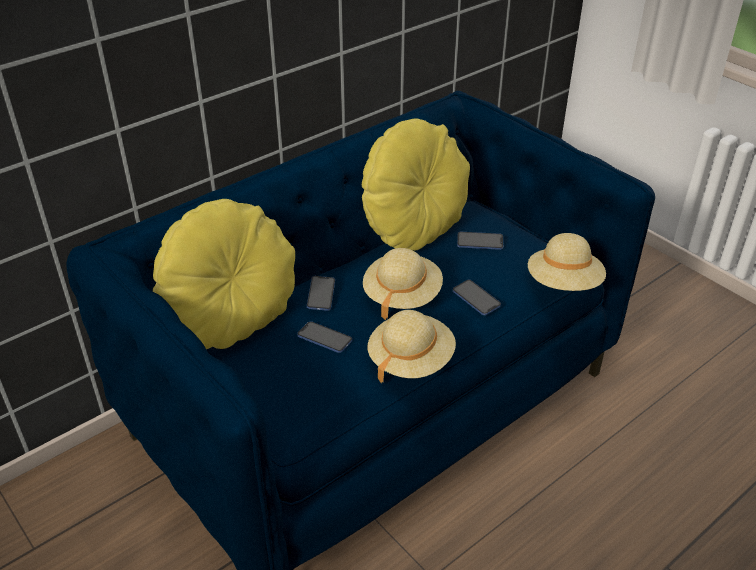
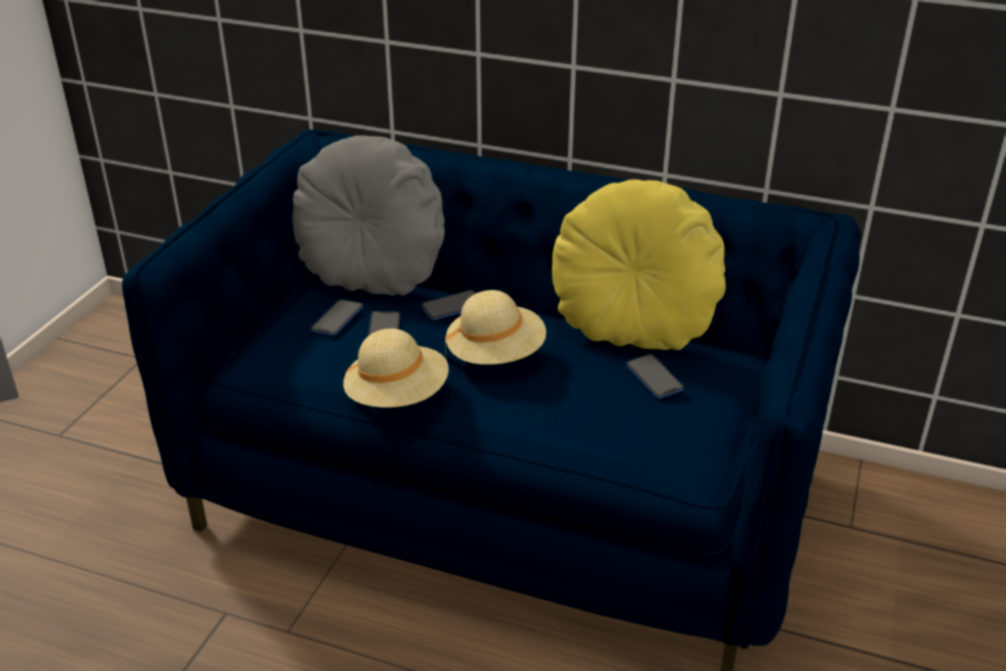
camera: 60 degrees right, 5 degrees down
yellow pillow [153,199,295,349] -> grey pillow [292,135,445,296]
phone [453,280,501,315] -> phone moved to [311,299,363,336]
beige hat [528,233,606,291] -> none

